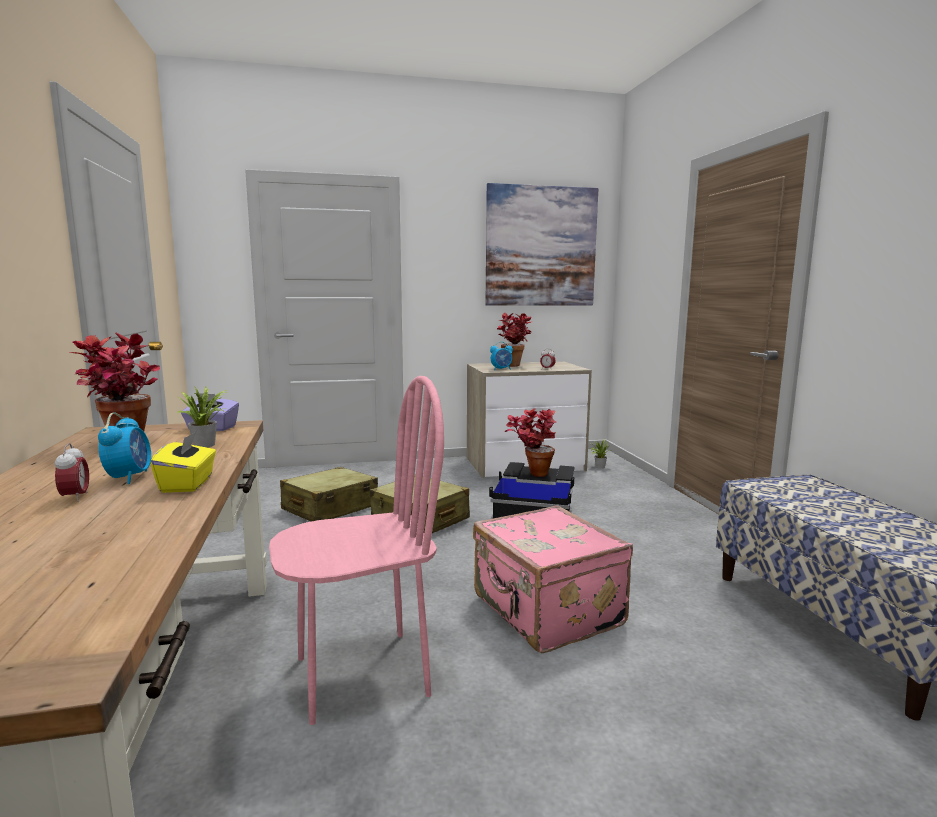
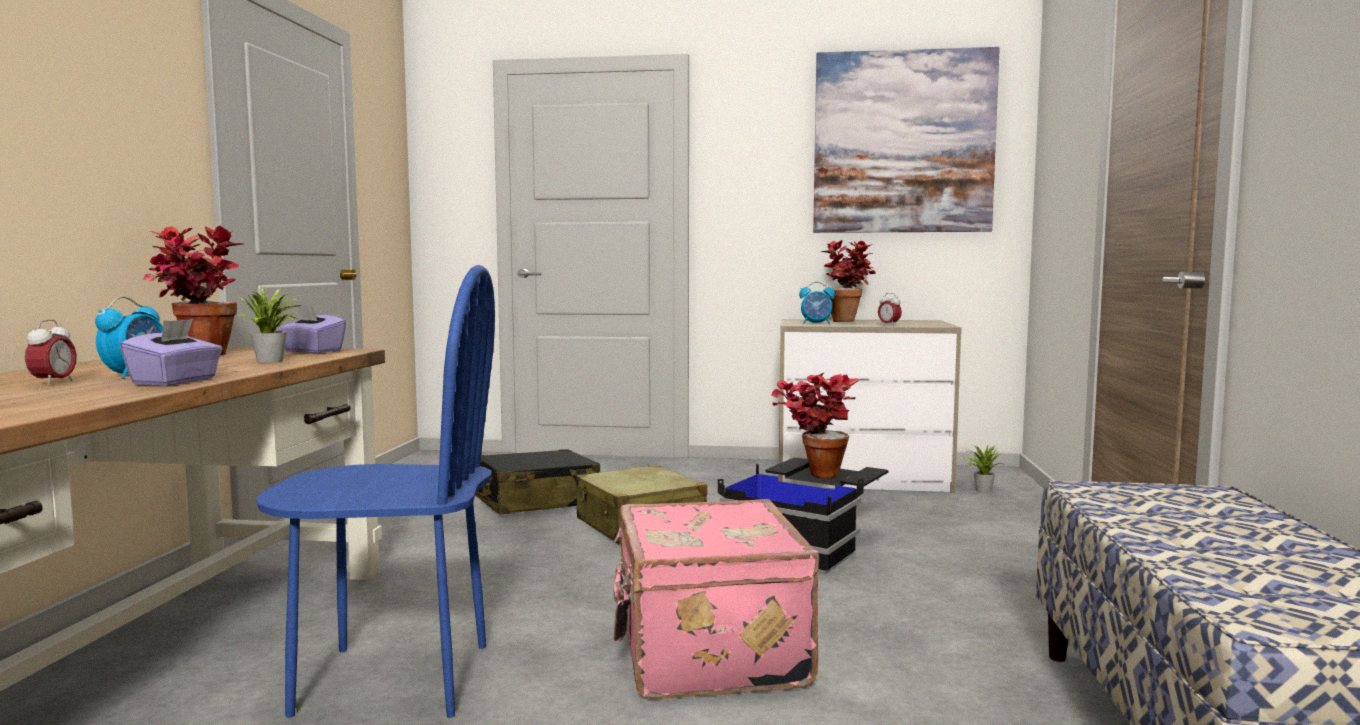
camera: 20 degrees right, 5 degrees down
yellow tissue box [150,432,216,493] -> purple tissue box [120,319,223,386]
pink chair [269,376,444,725] -> blue chair [256,265,495,718]
beige suitcase [280,467,378,521] -> black suitcase [475,449,600,514]

